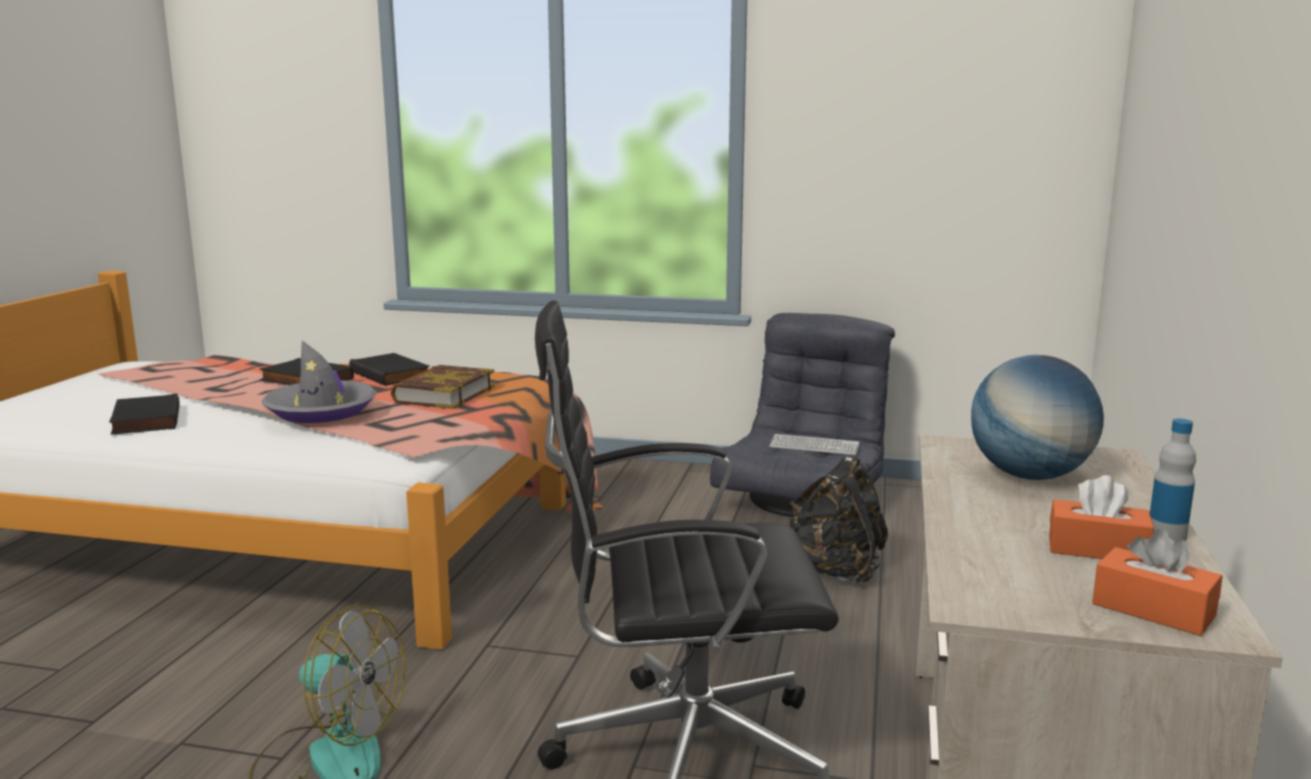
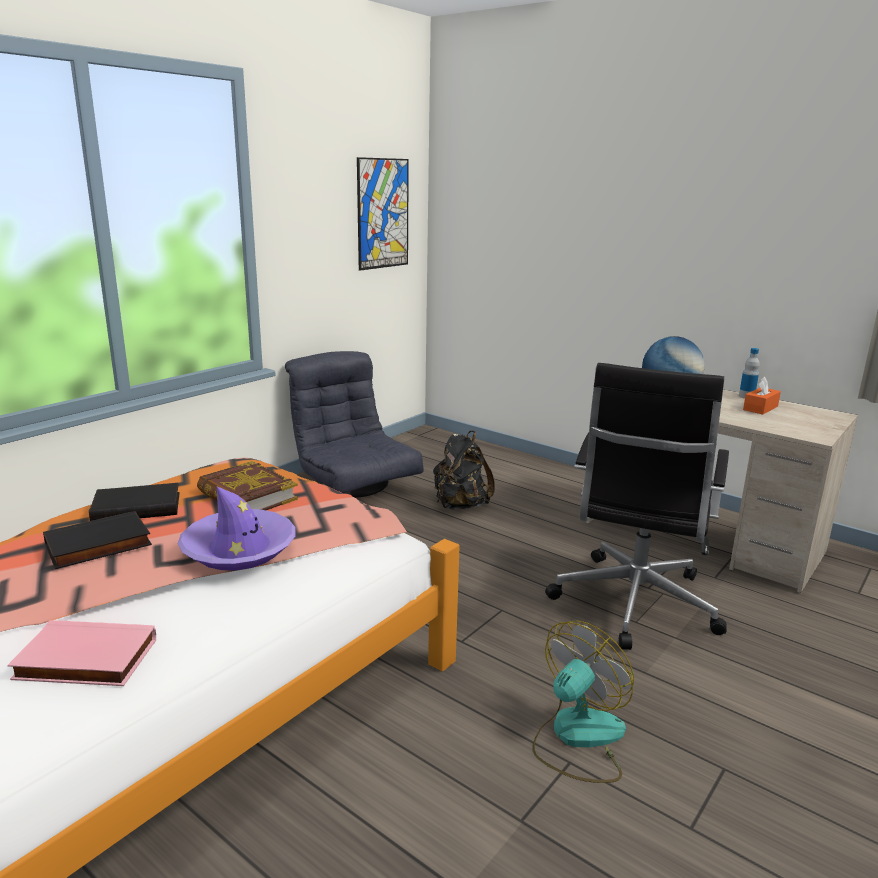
camera: 65 degrees left, 5 degrees up
black book [109,393,180,435] -> pink book [7,620,156,686]
grey hat [261,340,377,423] -> purple hat [178,486,296,570]
keyboard [769,434,859,455] -> none
orange tissue box [1092,529,1223,636] -> none
none -> picture [357,157,409,271]

